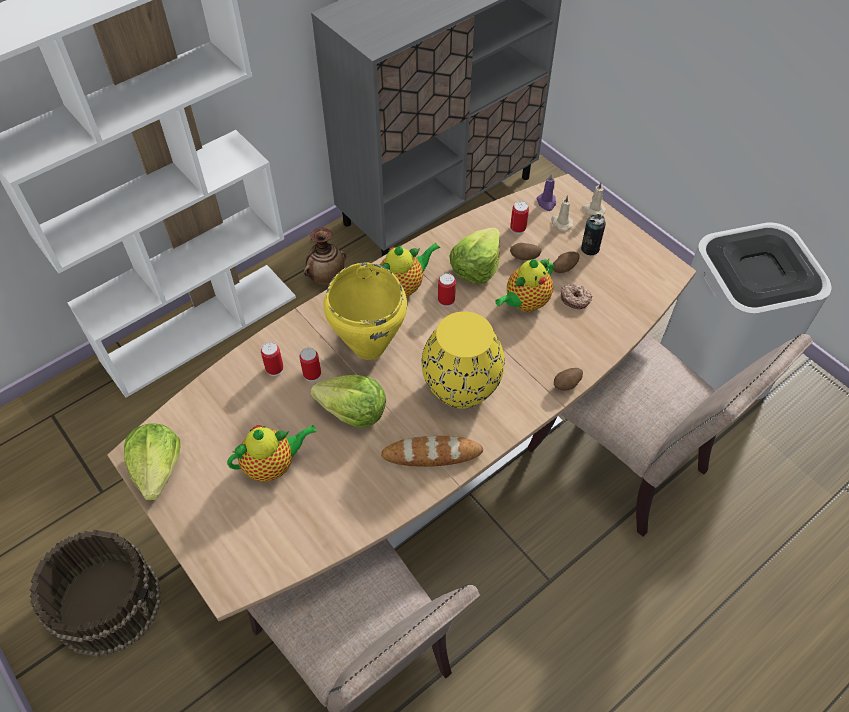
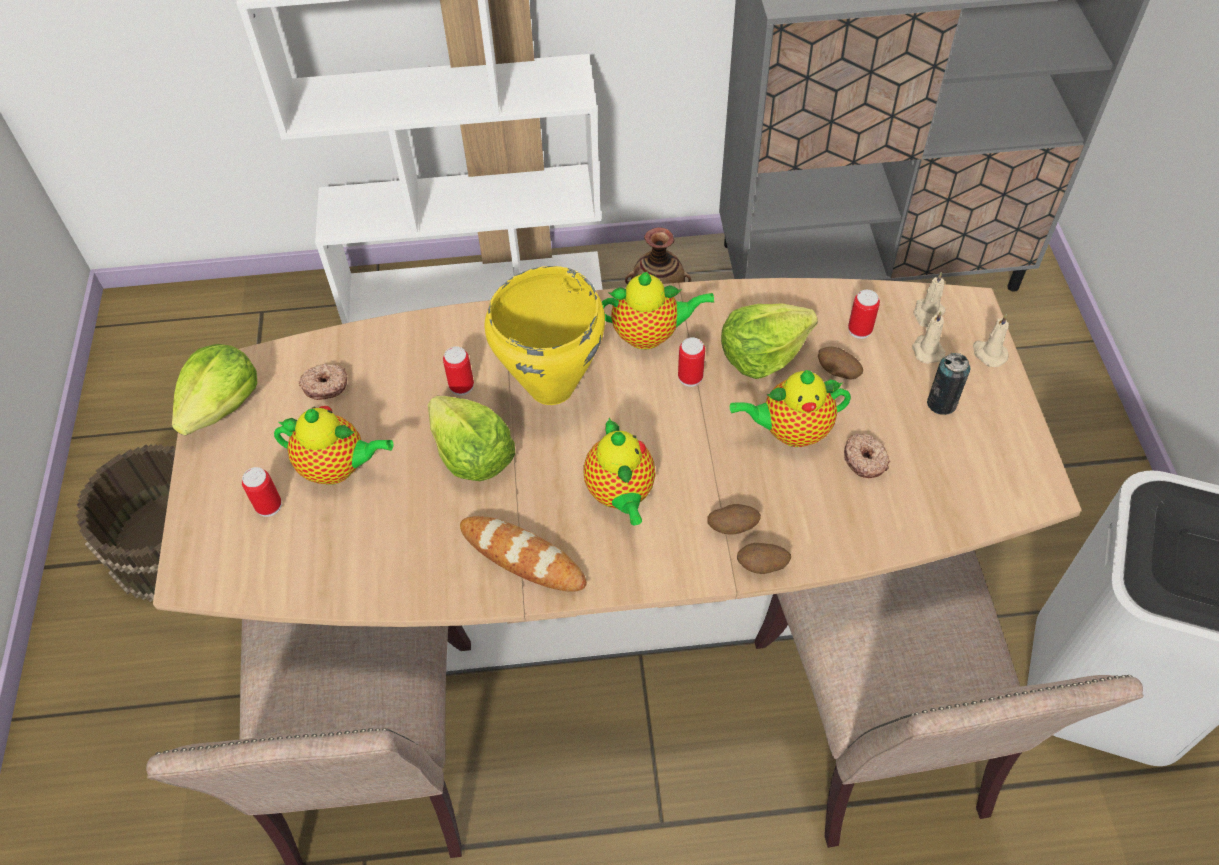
camera: 35 degrees right, 0 degrees up
can [261,342,284,376] -> can moved to [242,467,282,517]
yellow vase [421,311,505,409] -> teapot [583,418,656,526]
purple candle [536,174,556,211] -> beige candle [913,272,946,327]
potato [553,251,580,273] -> potato moved to [707,504,761,535]
none -> donut [299,364,347,400]

